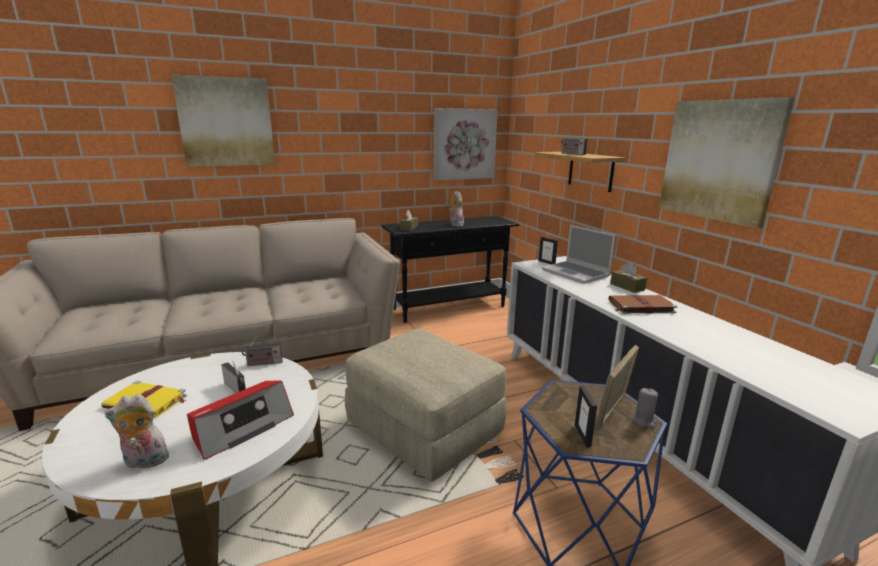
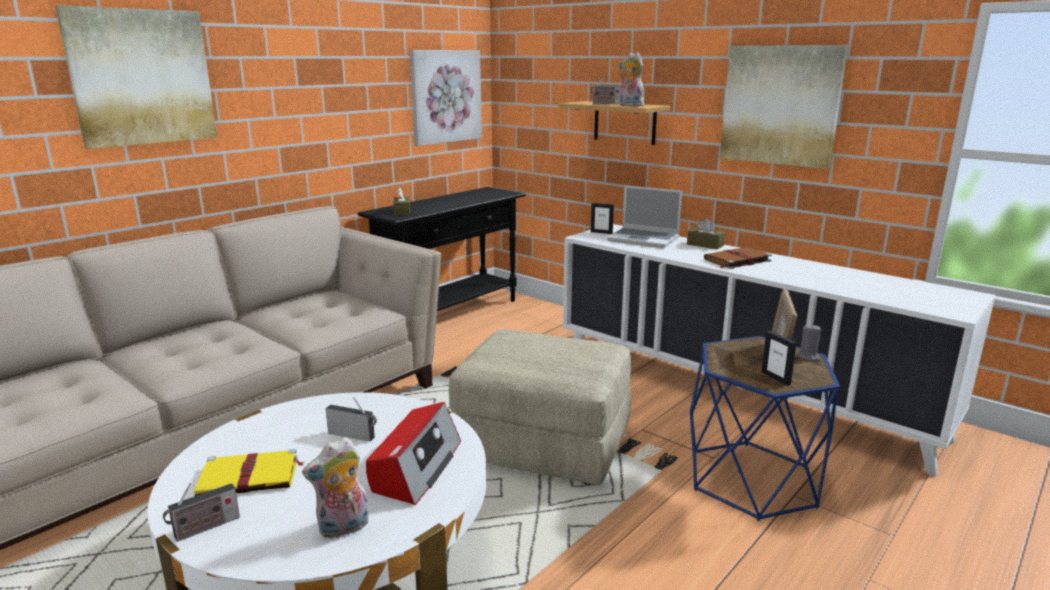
camera: 25 degrees left, 0 degrees up
radio [242,336,283,366] -> radio moved to [163,483,240,542]
plush toy [449,191,464,227] -> plush toy moved to [619,52,644,106]

